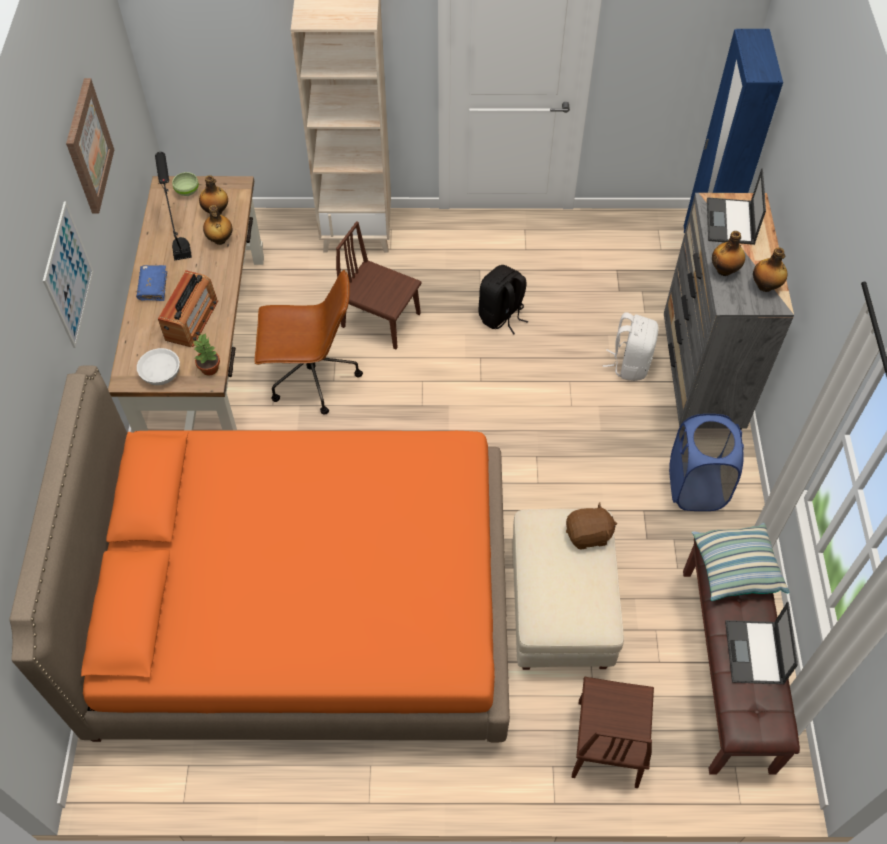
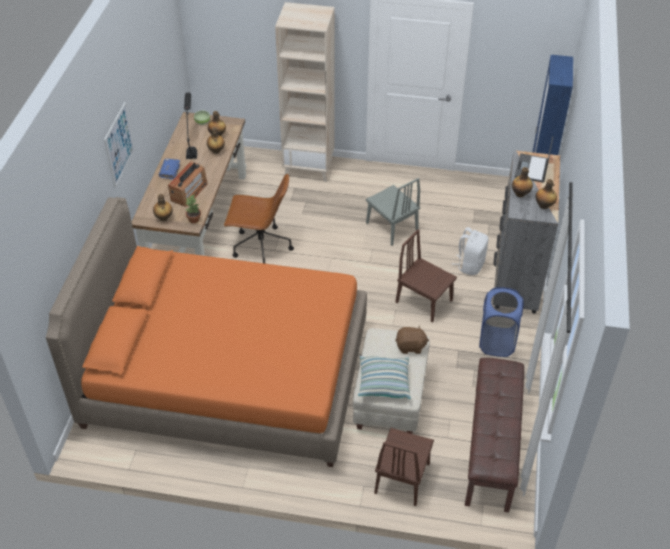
camera: 10 degrees right, 10 degrees down
picture [66,78,114,214] -> none
white bowl [137,348,180,385] -> bottle [153,194,173,221]
brown chair [336,221,422,349] -> brown chair moved to [395,229,457,323]
black backpack [478,265,529,335] -> grey chair [366,178,420,246]
pillow [692,523,789,601] -> pillow moved to [358,356,411,399]
laptop [725,601,798,684] -> none

